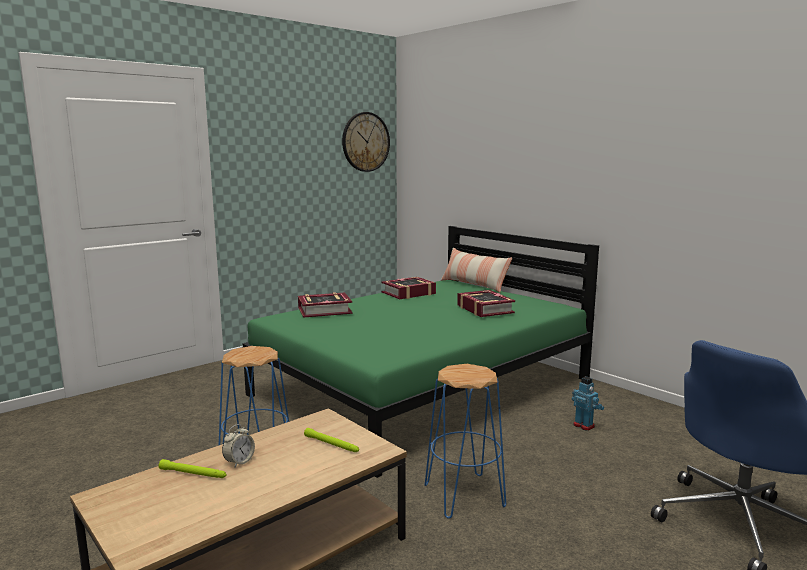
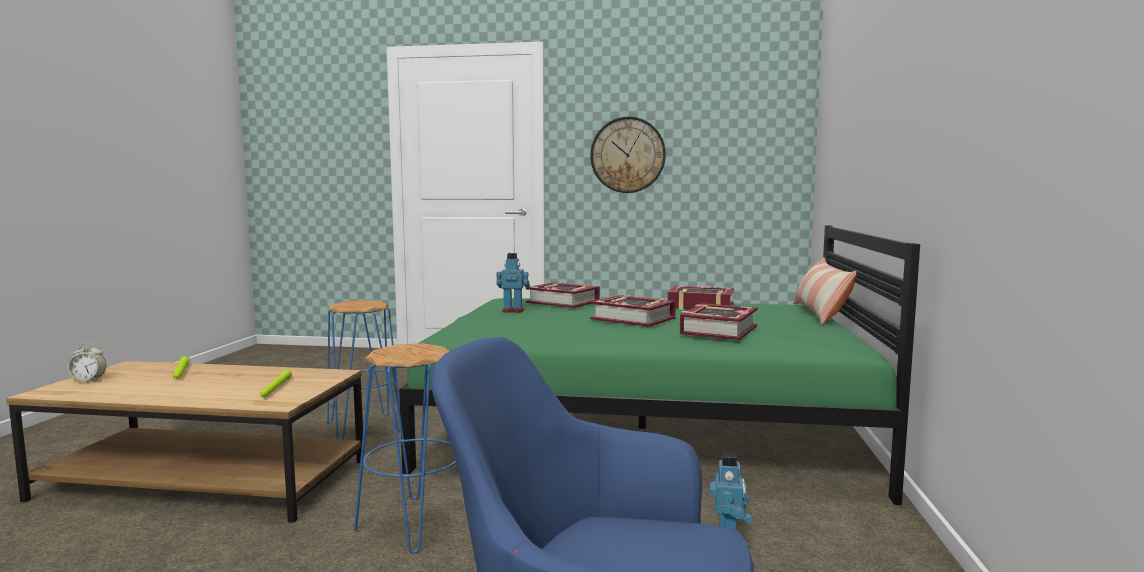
camera: 50 degrees right, 5 degrees down
alarm clock [222,424,255,467] -> alarm clock moved to [67,343,106,382]
wall clock [342,112,390,172] -> wall clock moved to [590,117,666,193]
none -> toy robot [496,253,530,313]
none -> book [590,295,676,327]

